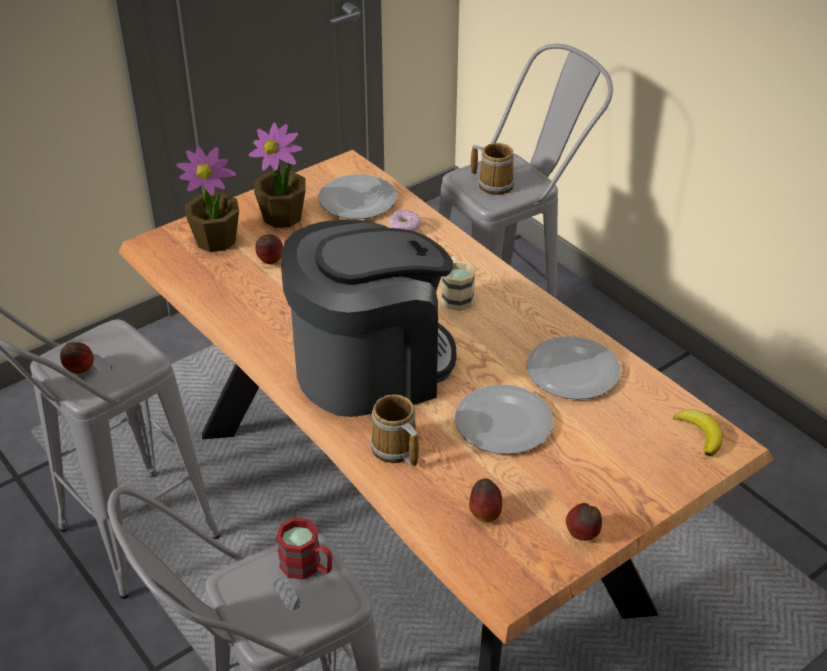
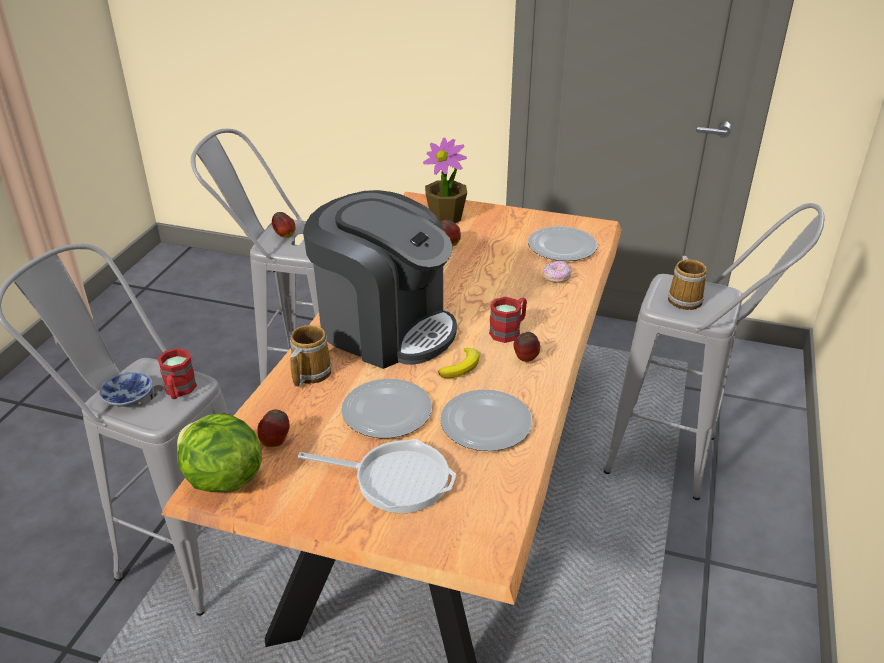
camera: 55 degrees right, 5 degrees down
potted plant [249,123,306,228] -> none
beige mug [441,256,476,311] -> red mug [489,297,527,343]
apple [566,503,602,541] -> apple moved to [513,332,540,362]
banana [673,409,722,456] -> banana moved to [438,348,480,378]
none -> bowl [99,372,153,407]
none -> lettuce [177,413,262,492]
none -> frying pan [298,439,456,513]

